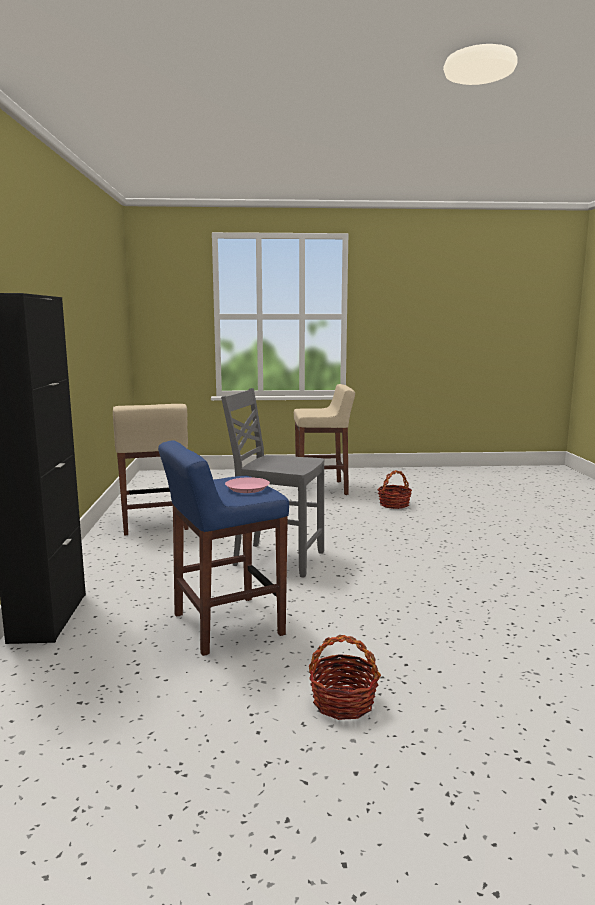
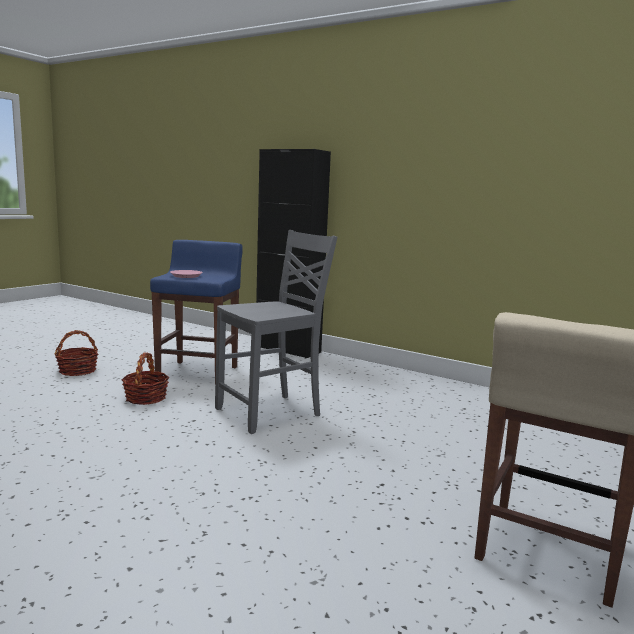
camera: 125 degrees right, 0 degrees up
beige stool [113,404,189,535] -> none
basket [378,470,412,509] -> basket moved to [122,352,169,405]

